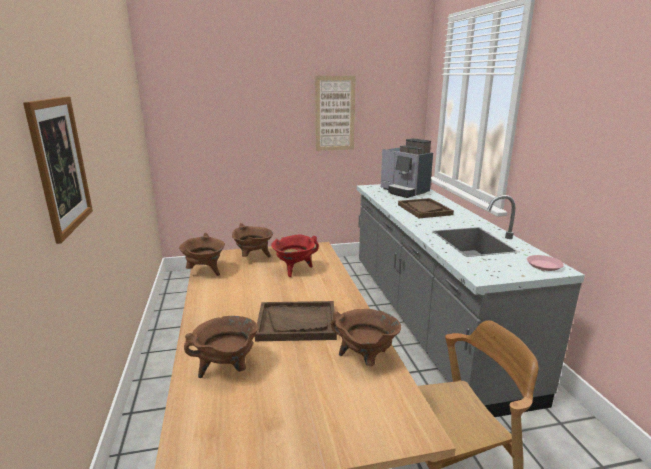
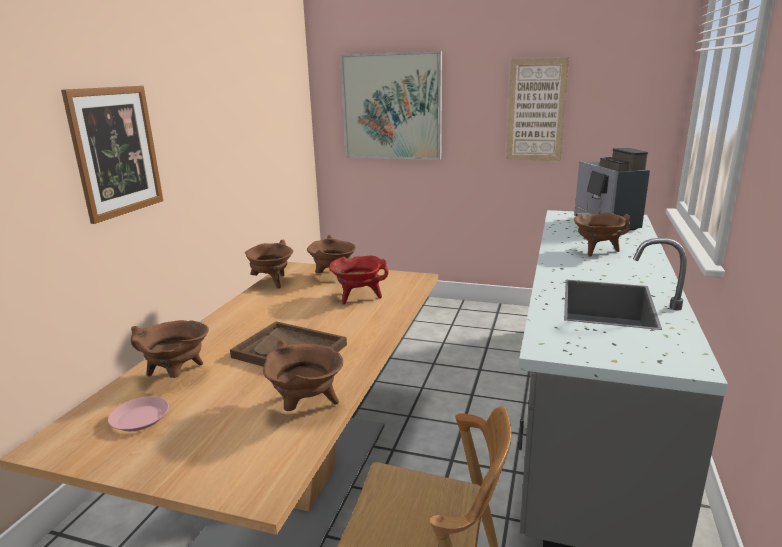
camera: 30 degrees right, 0 degrees up
brown tray [398,198,454,218] -> brown cooking pot [574,213,631,257]
pink plate [527,255,564,271] -> pink plate moved to [108,396,169,431]
none -> picture [340,51,442,160]

